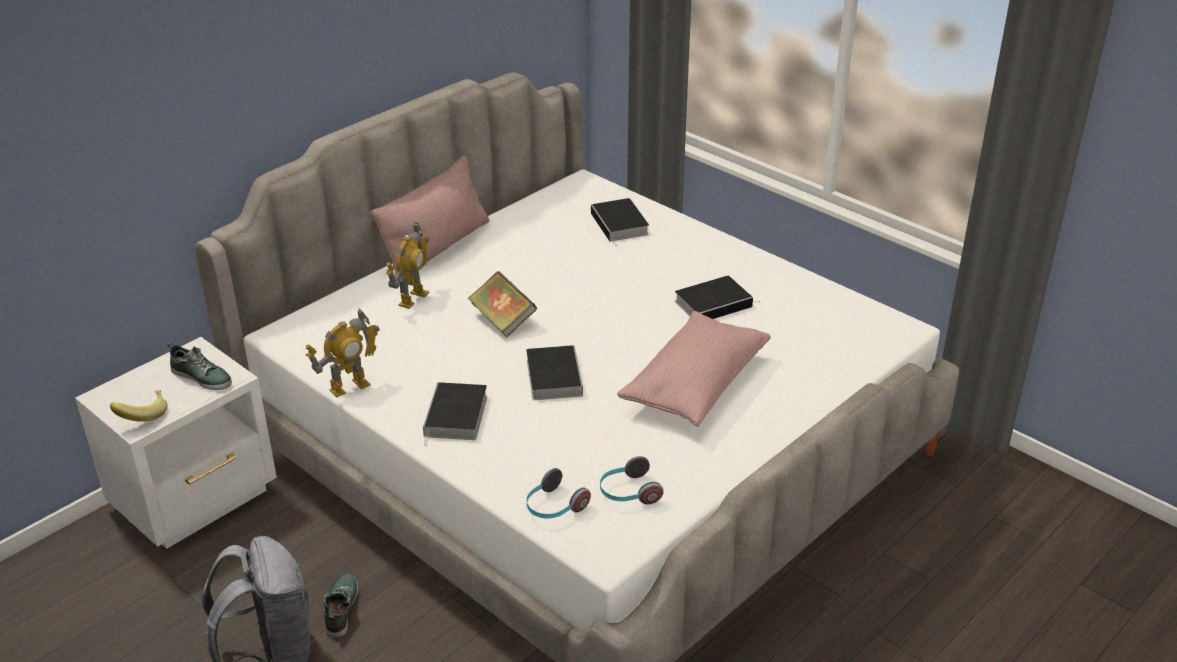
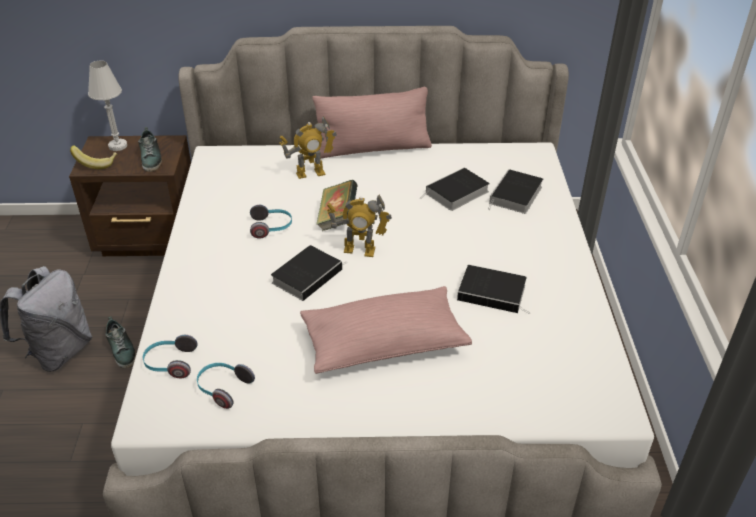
camera: 45 degrees right, 5 degrees up
white nightstand [75,337,277,549] -> brown nightstand [69,135,191,256]
toy robot [305,308,380,398] -> toy robot moved to [327,195,392,257]
shoe [324,573,358,638] -> shoe turned 105 degrees clockwise [105,317,136,369]
book [423,382,487,447] -> book moved to [421,168,490,211]
none -> white table lamp [88,61,127,151]
none -> headphones [250,205,292,239]

